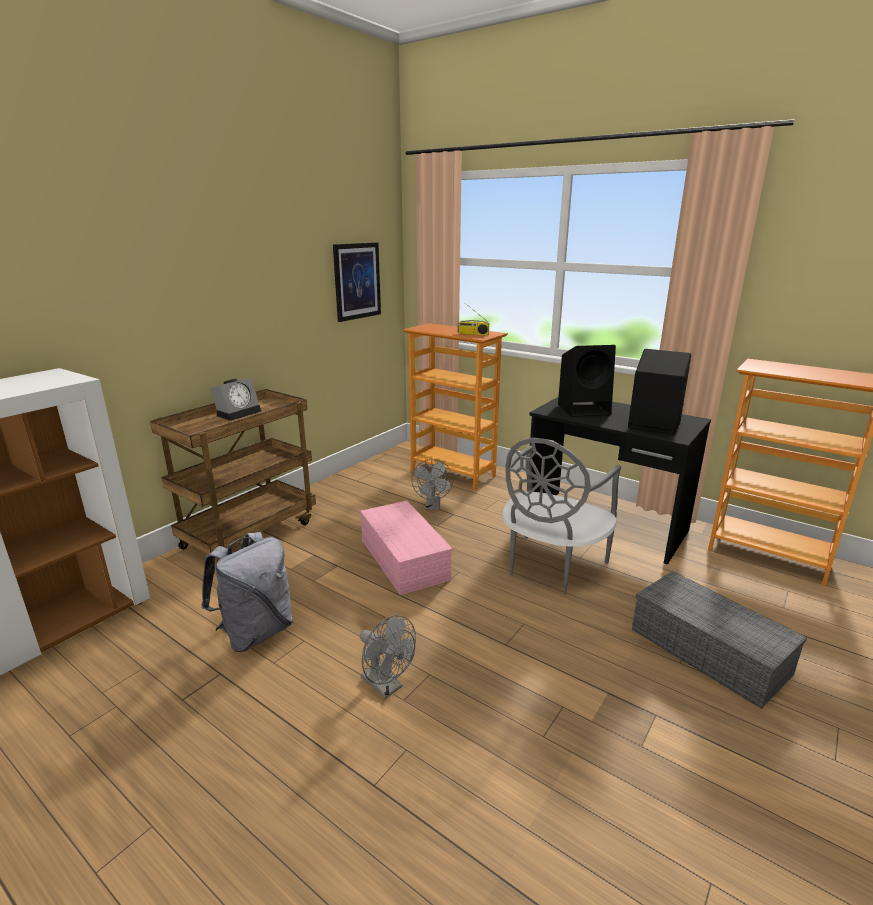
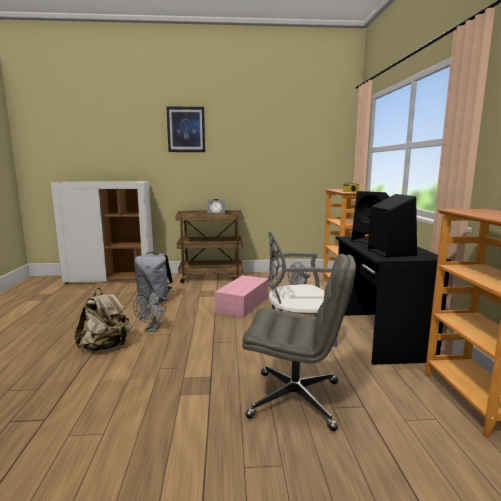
camera: 50 degrees right, 10 degrees down
picture [333,242,381,322] -> picture moved to [166,106,205,152]
grey storage box [632,571,807,709] -> grey office chair [242,254,356,431]
none -> beige backpack [74,288,131,351]

